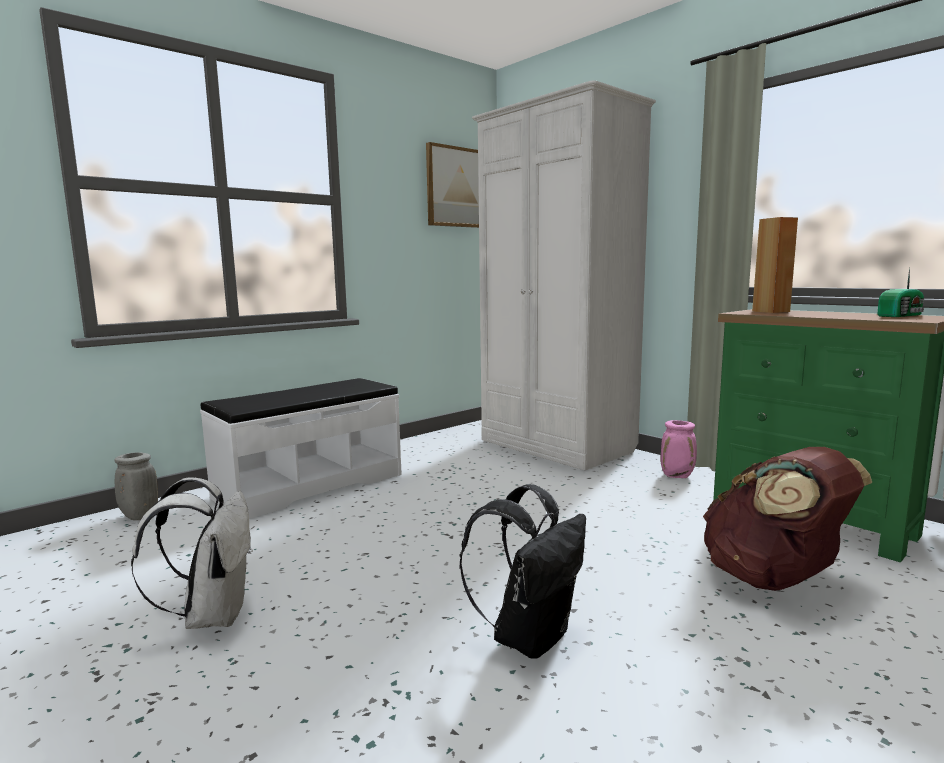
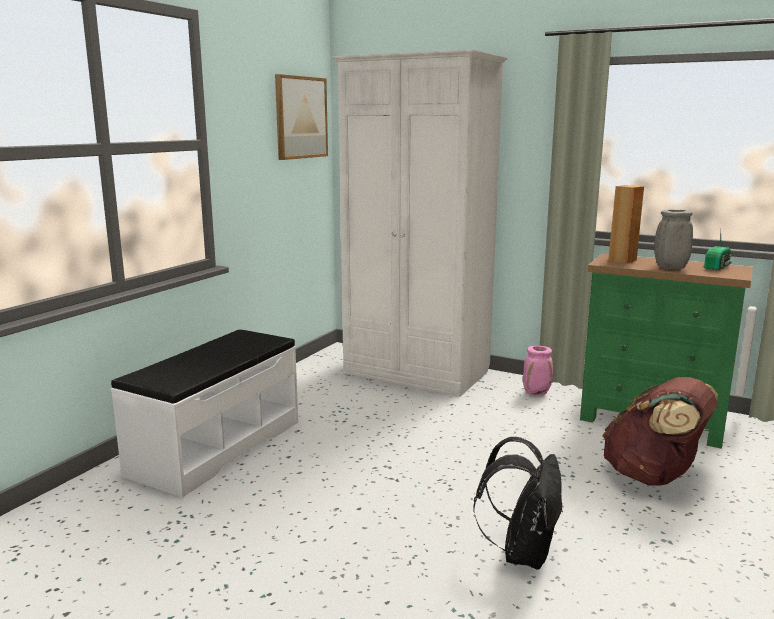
camera: 20 degrees left, 5 degrees up
grey vase [115,452,158,520] -> grey vase moved to [654,210,693,269]
white backpack [131,477,253,629] -> none

